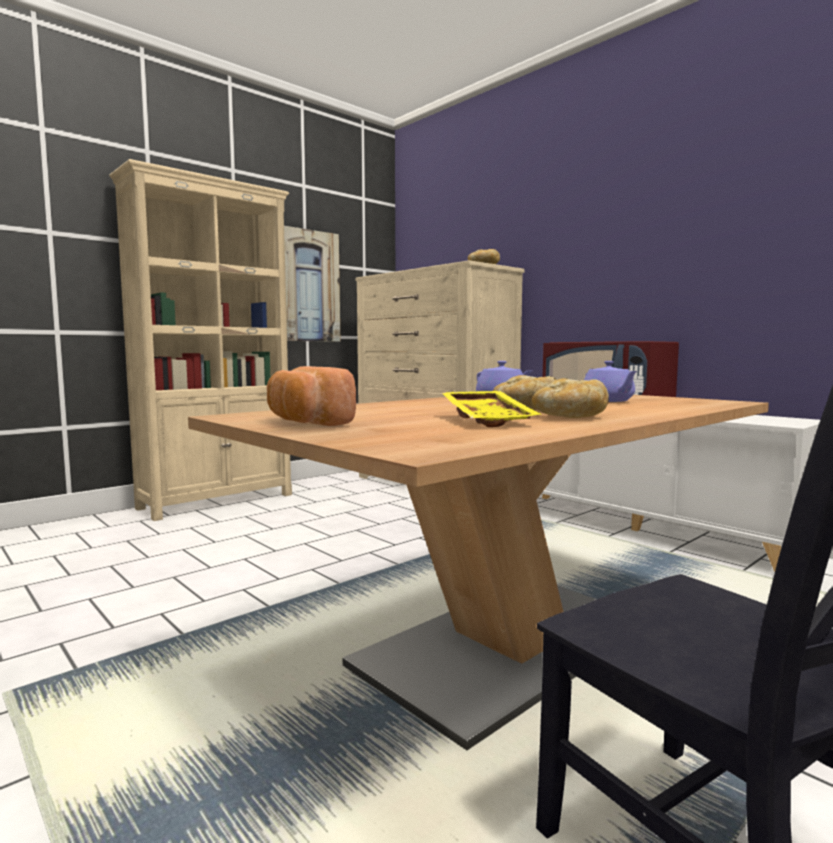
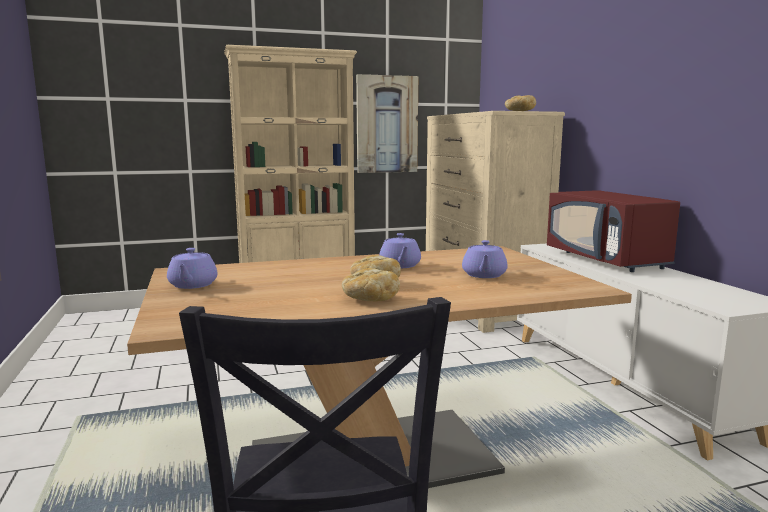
camera: 25 degrees right, 5 degrees up
bread [267,366,356,426] -> purple teapot [167,248,218,289]
yellow tray [442,391,541,427] -> none

